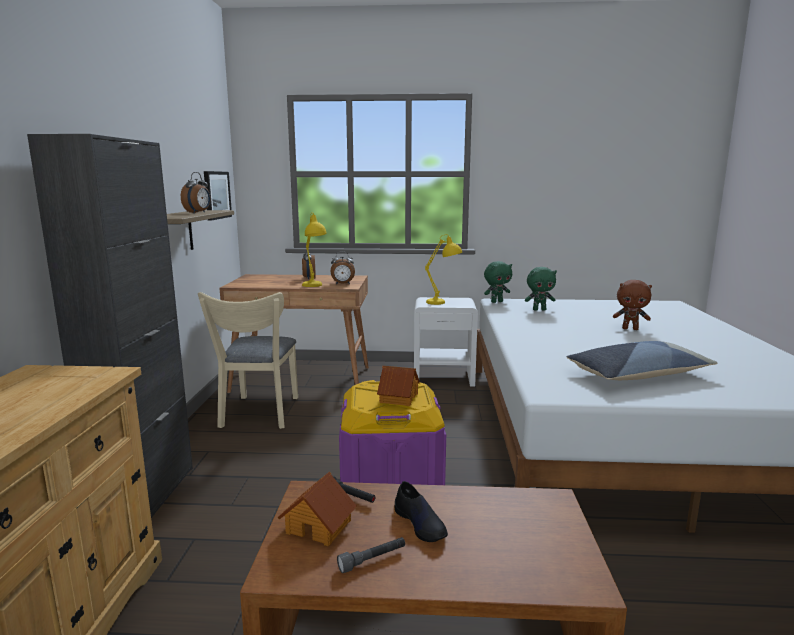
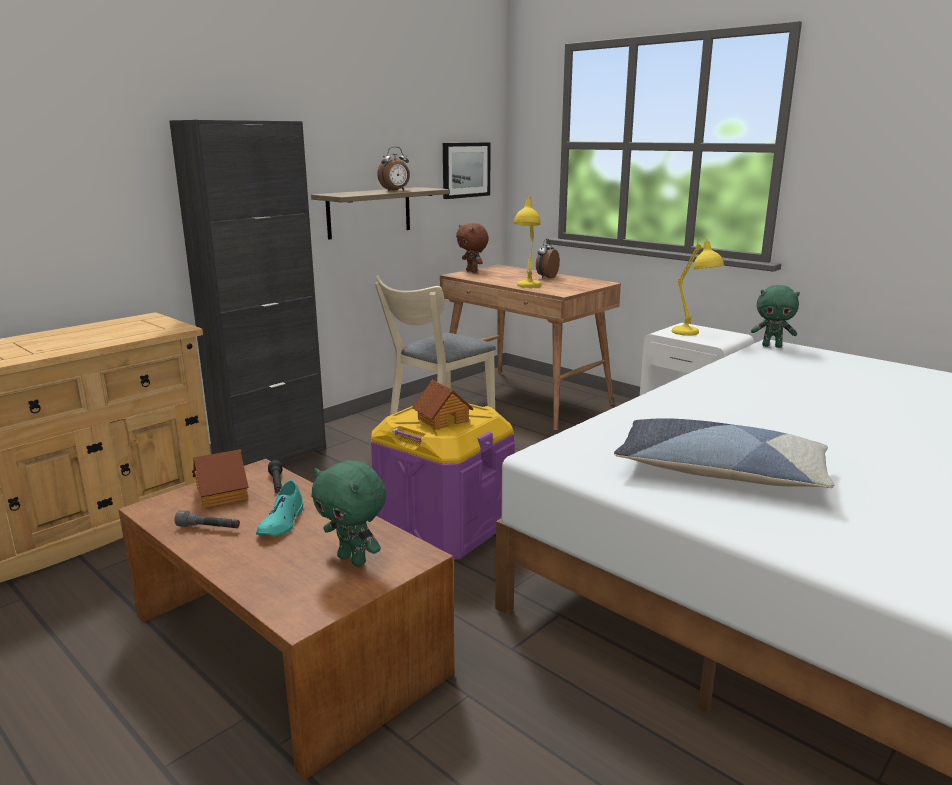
camera: 40 degrees right, 5 degrees up
alarm clock [330,251,355,285] -> none
black shoe [395,481,448,542] -> turquoise shoe [256,480,303,536]
green plush toy [525,267,557,311] -> green plush toy moved to [311,460,386,566]
brown plush toy [613,280,652,330] -> brown plush toy moved to [456,223,489,273]

